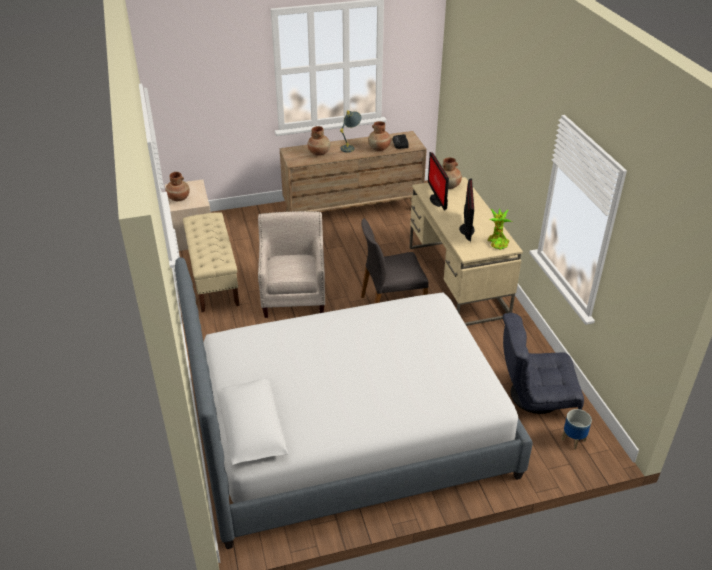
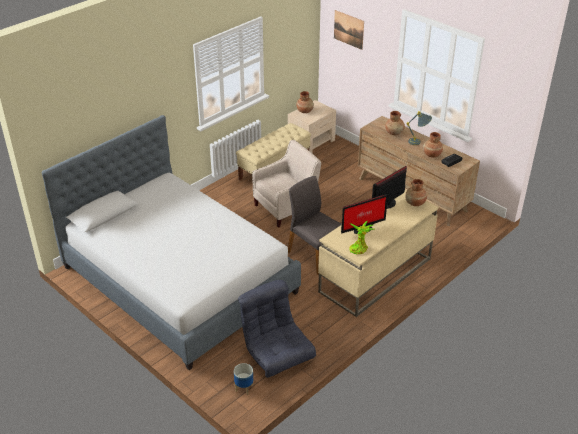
camera: 60 degrees right, 0 degrees up
none -> picture [334,10,364,50]

